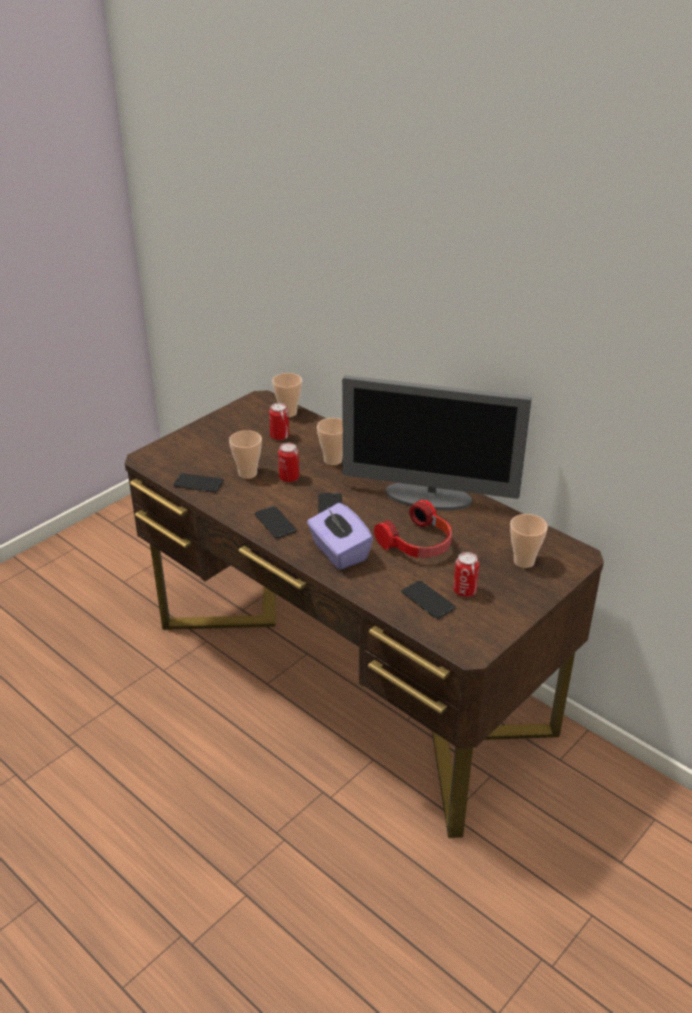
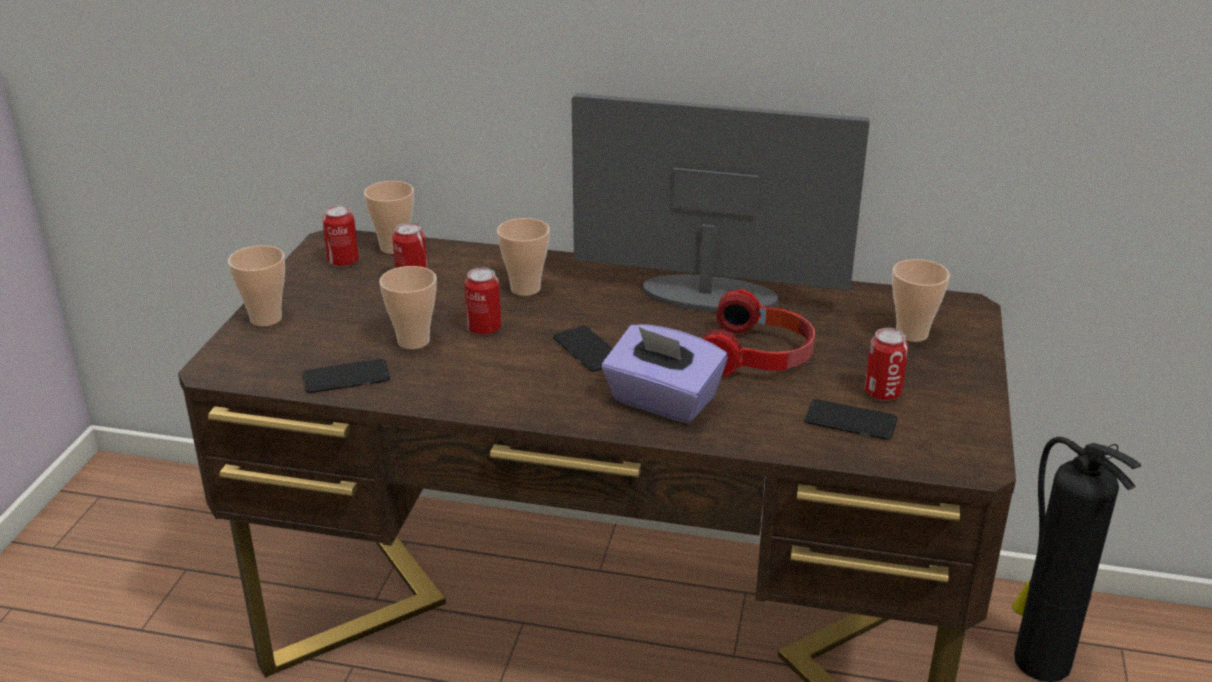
camera: 30 degrees left, 5 degrees down
phone [254,506,297,538] -> none
monitor [342,375,531,511] -> monitor turned 150 degrees counterclockwise [572,93,870,313]
none -> cup [228,245,285,327]
none -> can [322,205,359,267]
none -> fire extinguisher [1012,437,1141,682]

